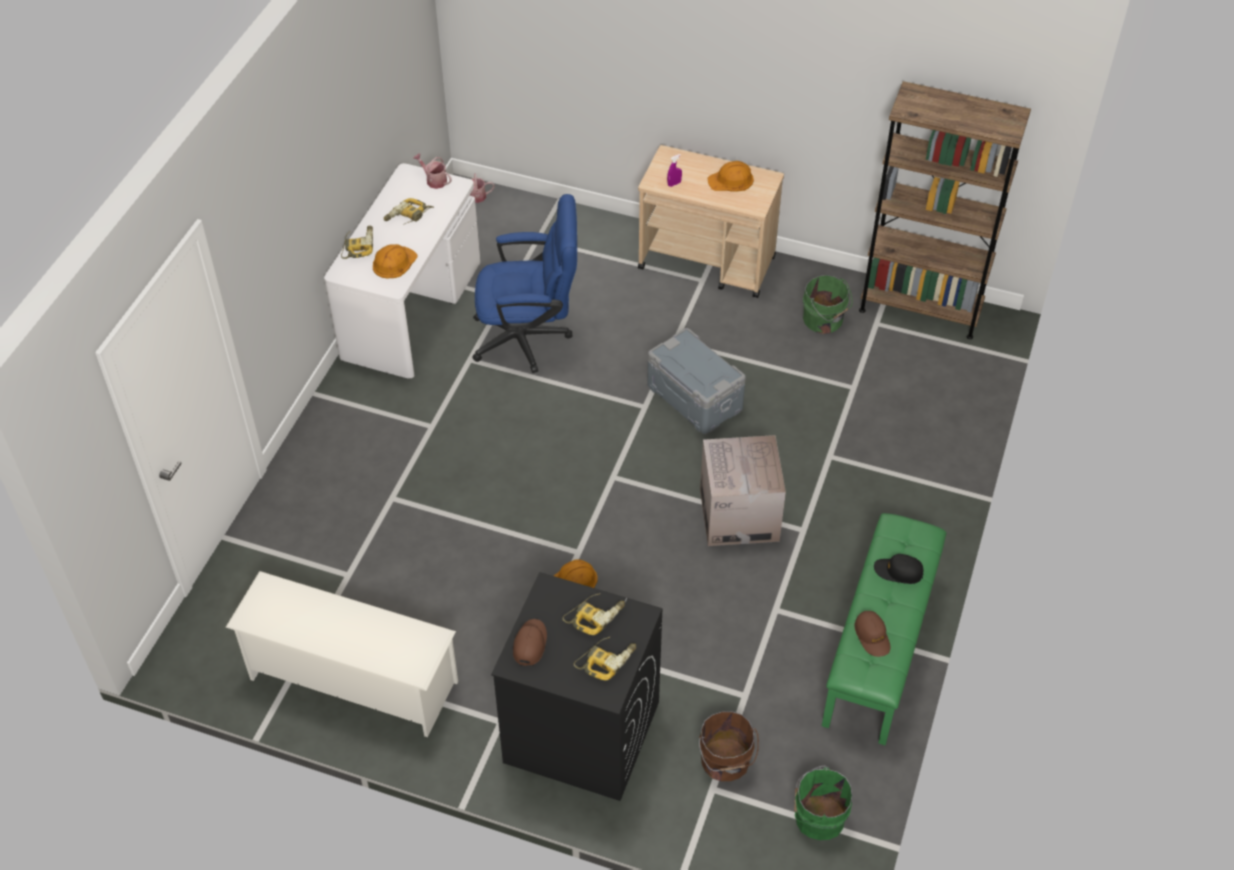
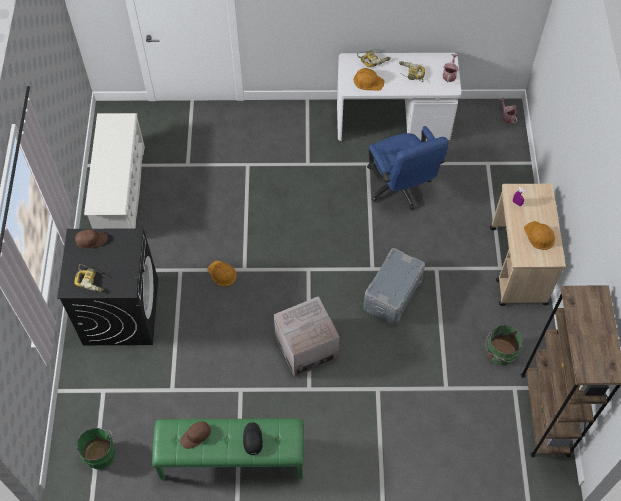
camera: 70 degrees right, 10 degrees up
power drill [562,593,625,635] -> none
brown bucket [699,711,759,781] -> none

